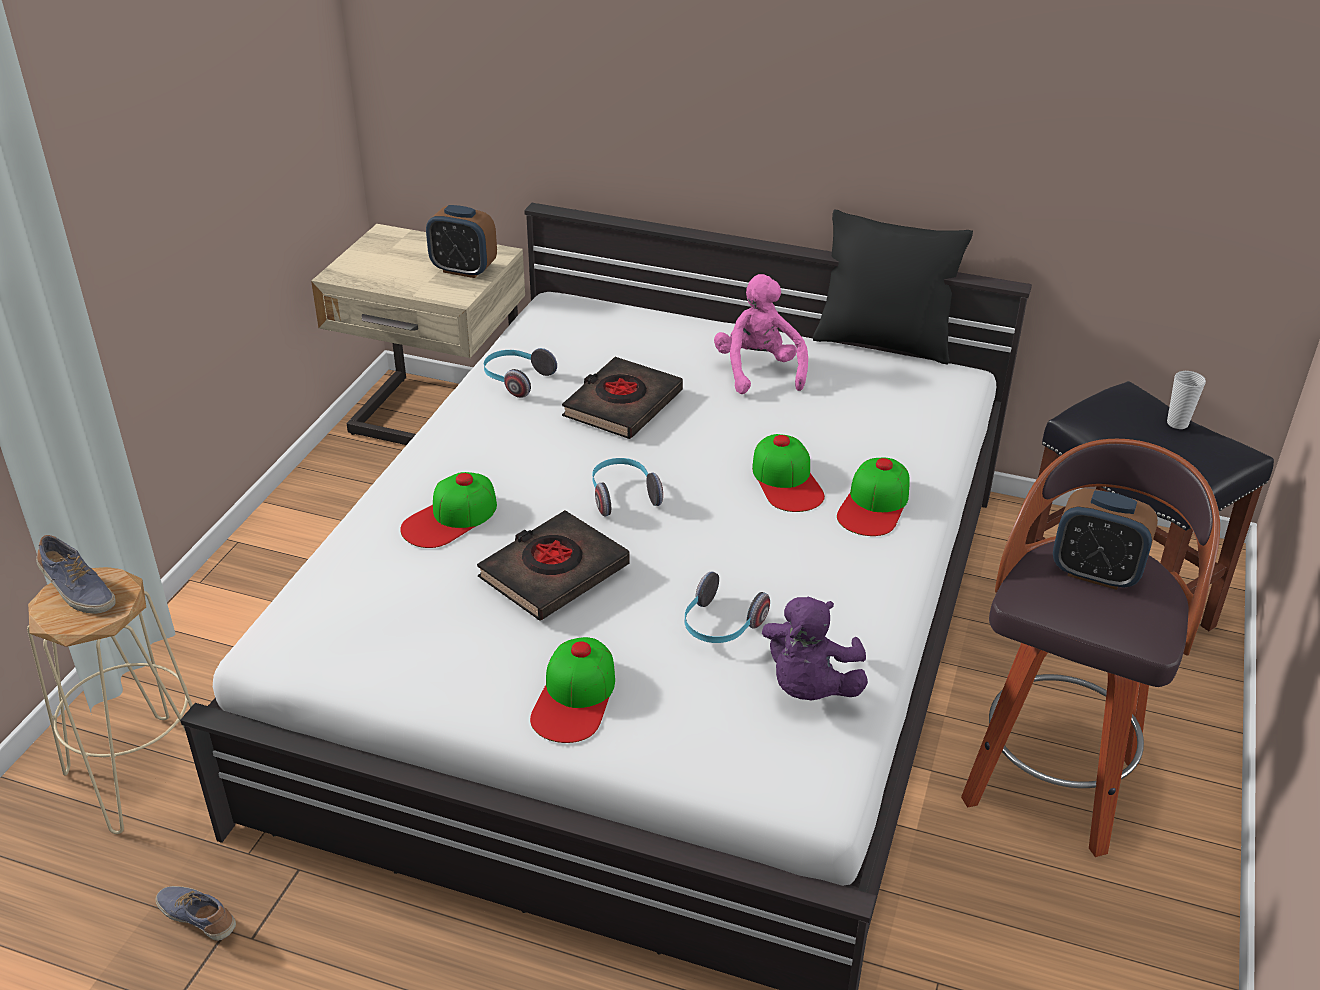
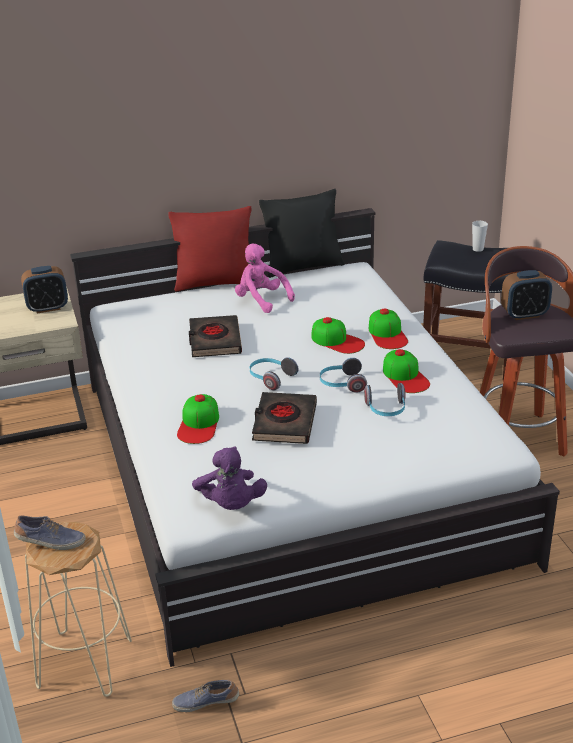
camera: 35 degrees left, 5 degrees down
headphones [484,348,557,398] -> headphones moved to [320,358,367,393]
cap [530,637,615,743] -> cap moved to [383,349,430,393]
purple plush toy [762,596,868,700] -> purple plush toy moved to [192,446,267,510]
none -> red pillow [168,206,251,292]

